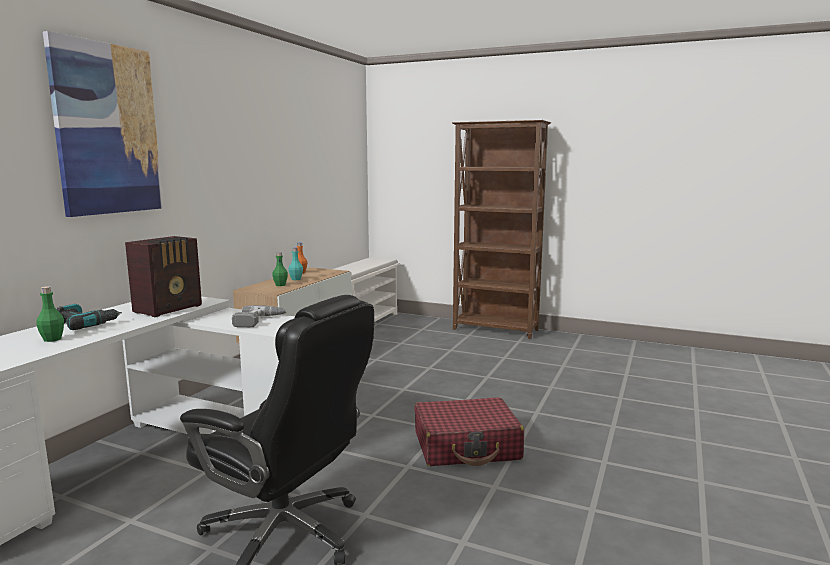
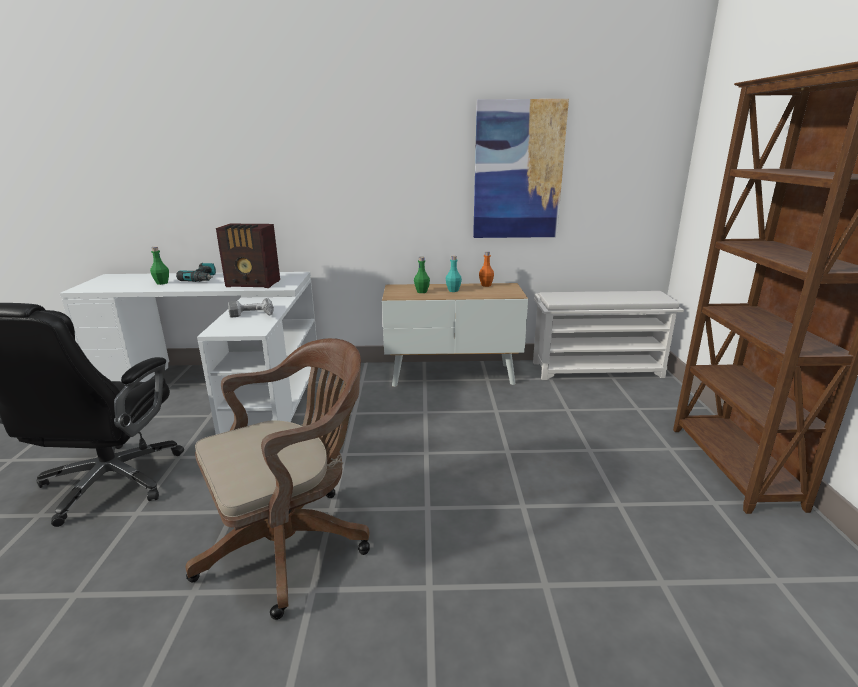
camera: 65 degrees right, 10 degrees up
picture [43,31,163,217] -> picture moved to [473,99,569,238]
red suitcase [415,397,524,466] -> brown office chair [186,338,370,620]

